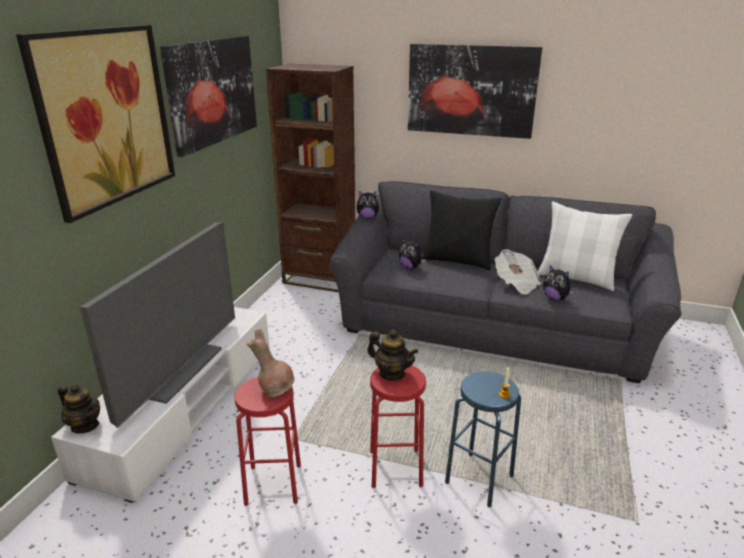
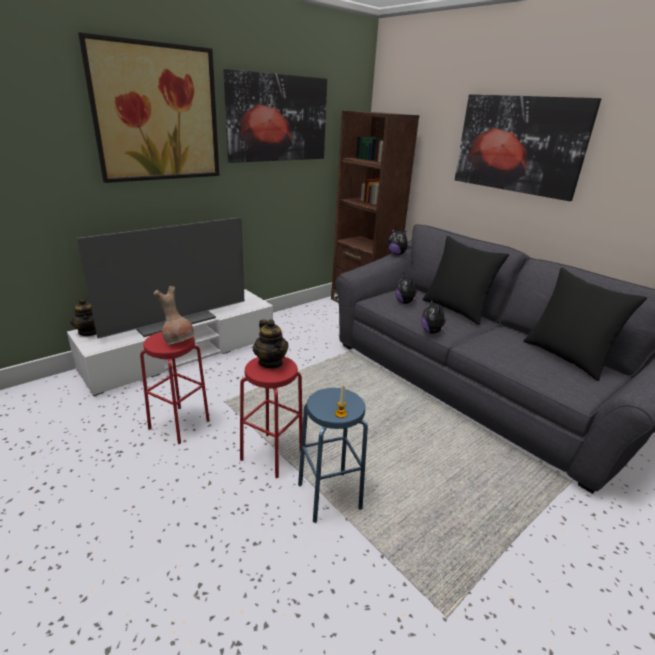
camera: 30 degrees right, 0 degrees up
newspaper [495,249,541,295] -> none
white pillow [538,202,632,291] -> black pillow [524,268,647,381]
plush toy [543,266,575,301] -> plush toy moved to [421,299,447,334]

